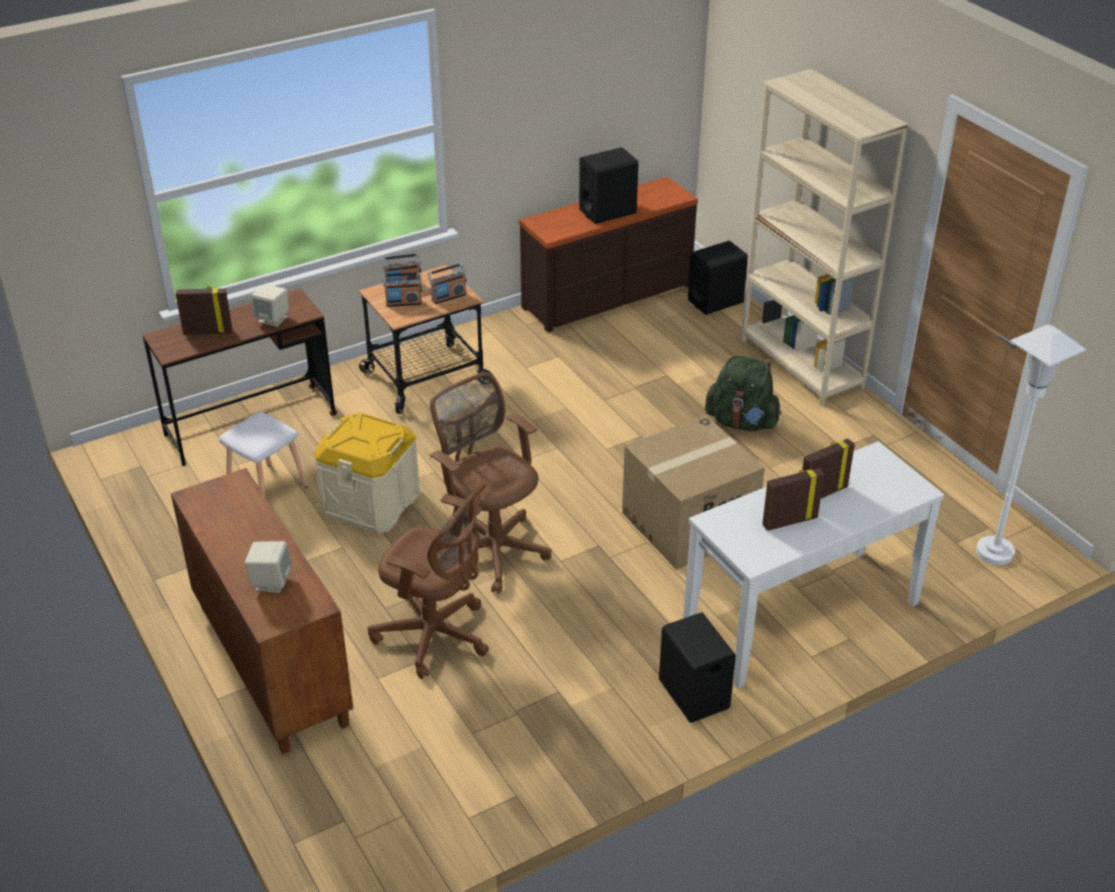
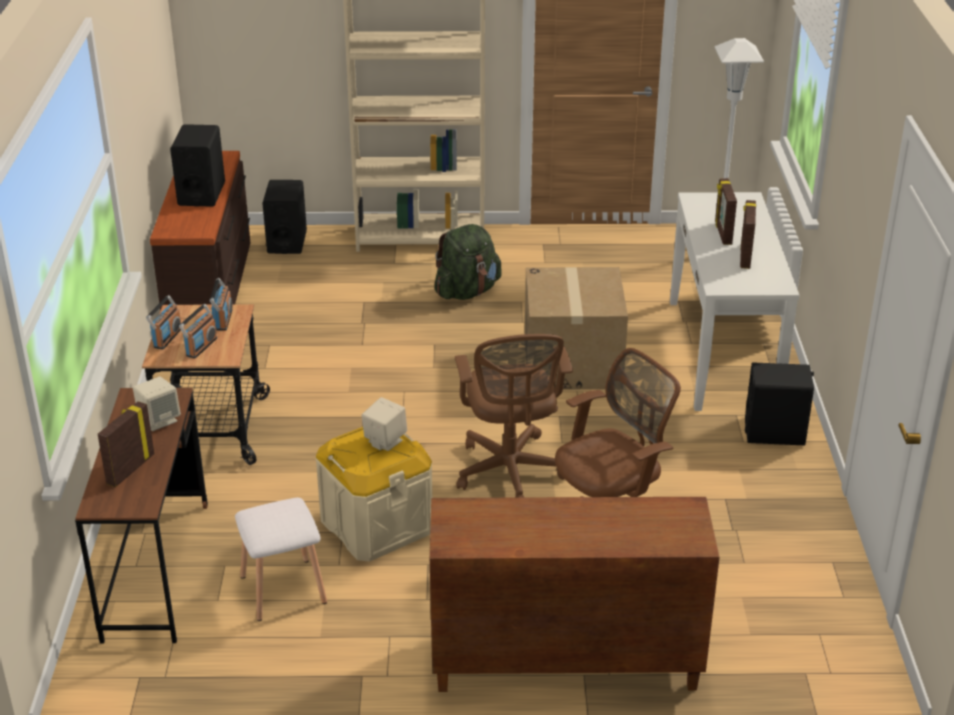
camera: 60 degrees left, 5 degrees down
beige speaker [244,541,292,593] -> beige speaker moved to [362,397,407,451]
brown office chair [429,372,551,594] -> brown office chair turned 90 degrees counterclockwise [455,334,573,498]

